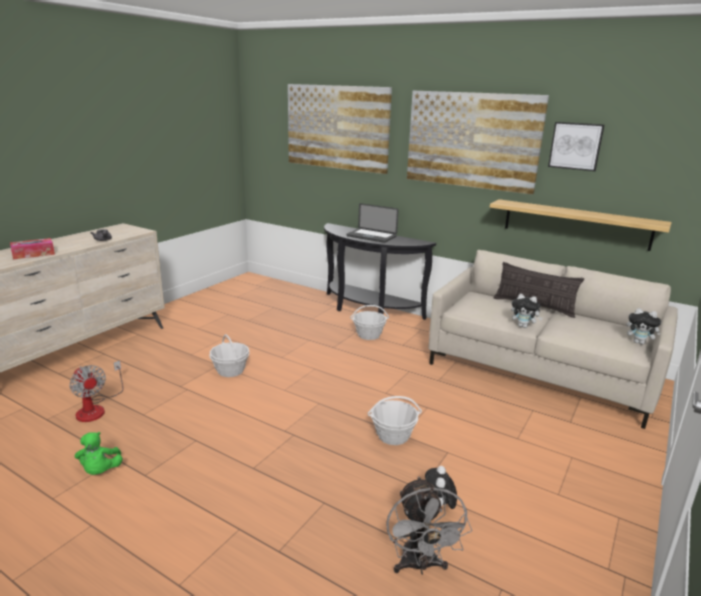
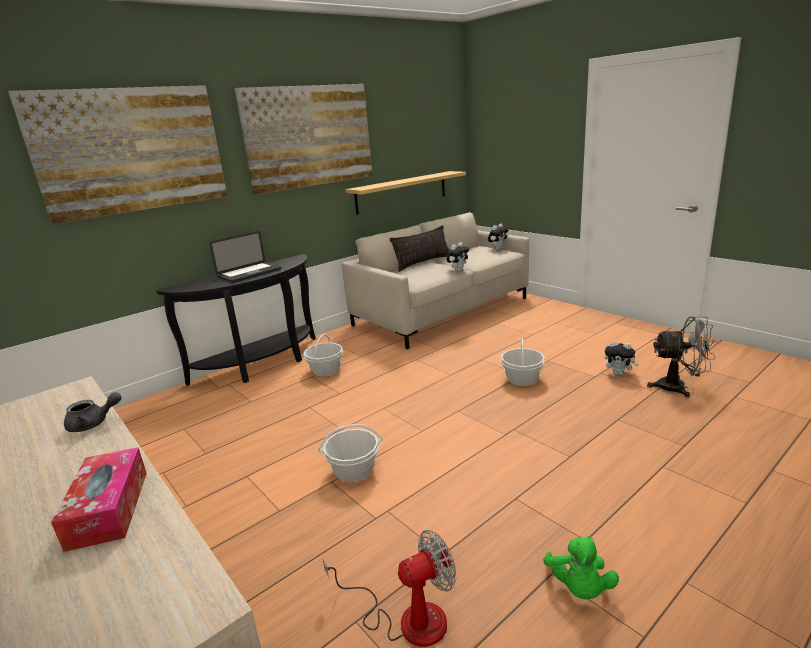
camera: 70 degrees left, 0 degrees up
green plush toy [75,432,123,475] -> green plush toy turned 90 degrees clockwise [543,536,619,599]
picture [548,122,604,171] -> none

